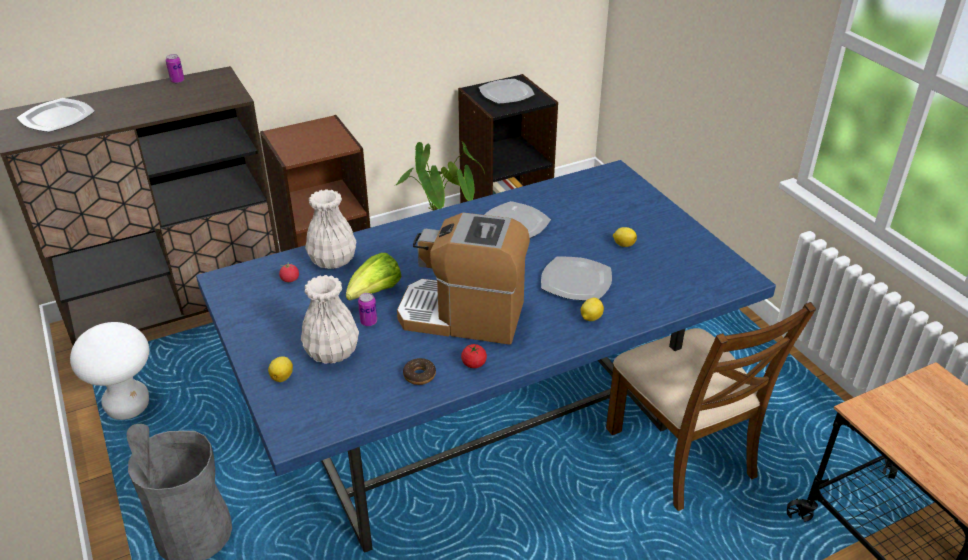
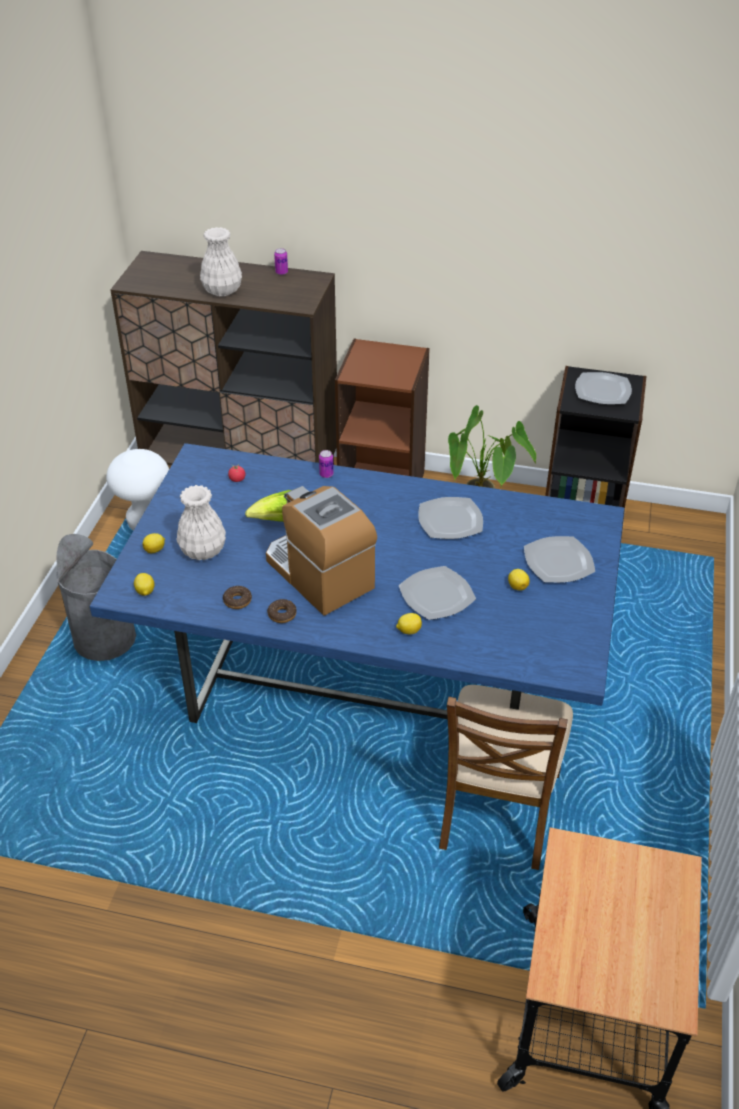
camera: 40 degrees right, 5 degrees up
plate [17,98,95,132] -> plate moved to [524,536,595,583]
white vase [305,189,356,269] -> white vase moved to [200,227,242,296]
can [358,293,377,326] -> can moved to [319,450,334,478]
tomato [461,344,487,368] -> donut [267,599,297,623]
none -> lemon [134,573,155,596]

